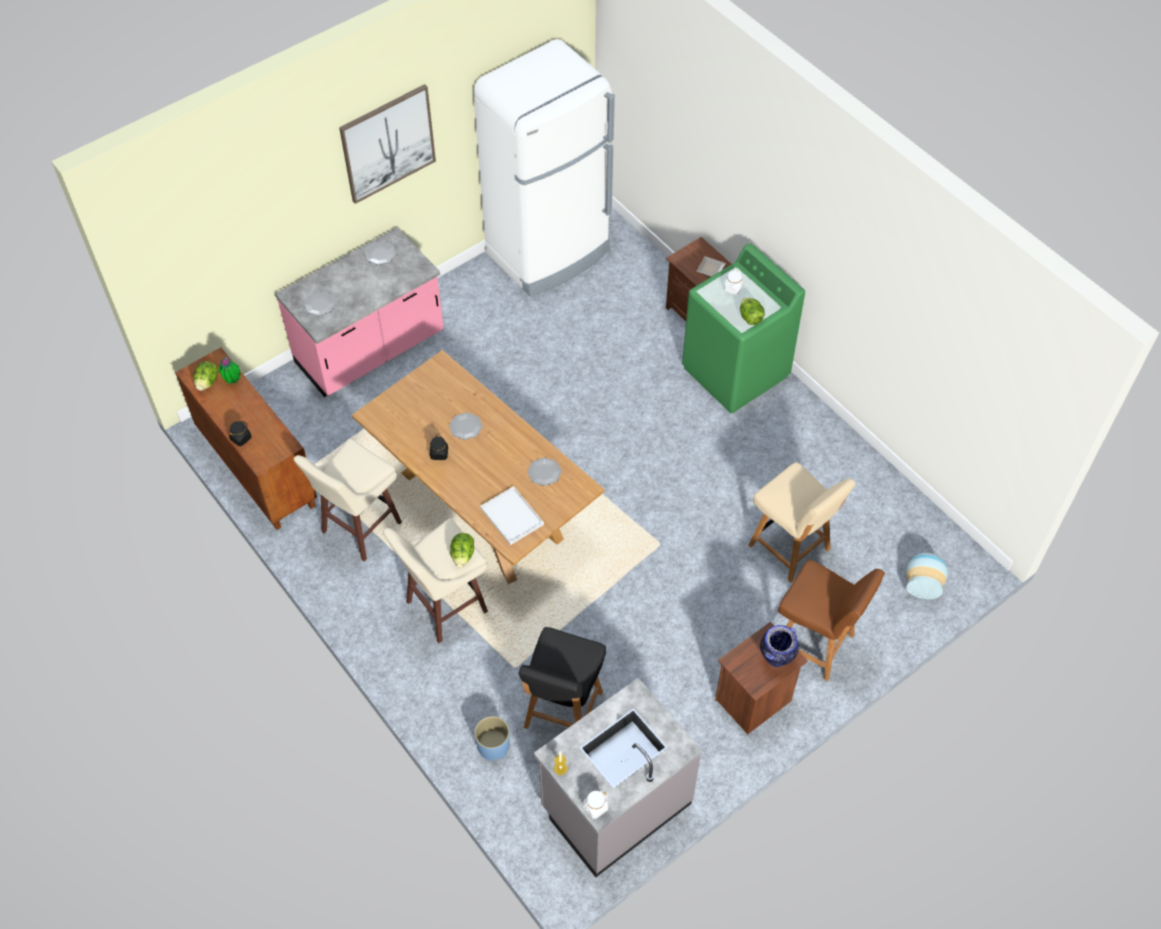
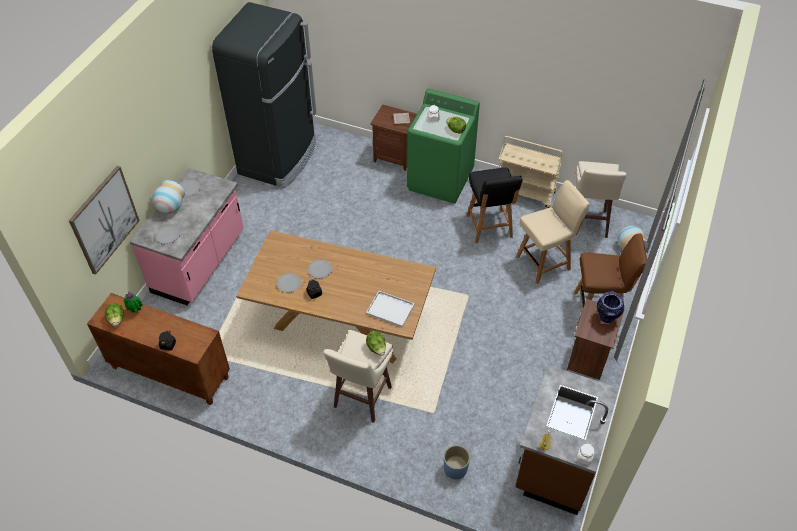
camera: 30 degrees left, 5 degrees down
beige stool [294,438,402,561] -> beige stool moved to [576,161,626,238]
picture [339,84,436,204] -> picture moved to [69,166,140,275]
white fridge [474,39,615,296] -> black fridge [212,2,316,188]
black chair [518,627,606,729] -> black chair moved to [467,168,523,243]
plate [527,457,562,486] -> plate moved to [277,273,301,293]
grey counter [534,678,702,877] -> brown counter [515,365,619,515]
beige chair [748,462,856,583] -> beige chair turned 45 degrees counterclockwise [516,180,590,284]
none -> vase [152,180,185,214]
none -> beige cart [499,136,563,208]

